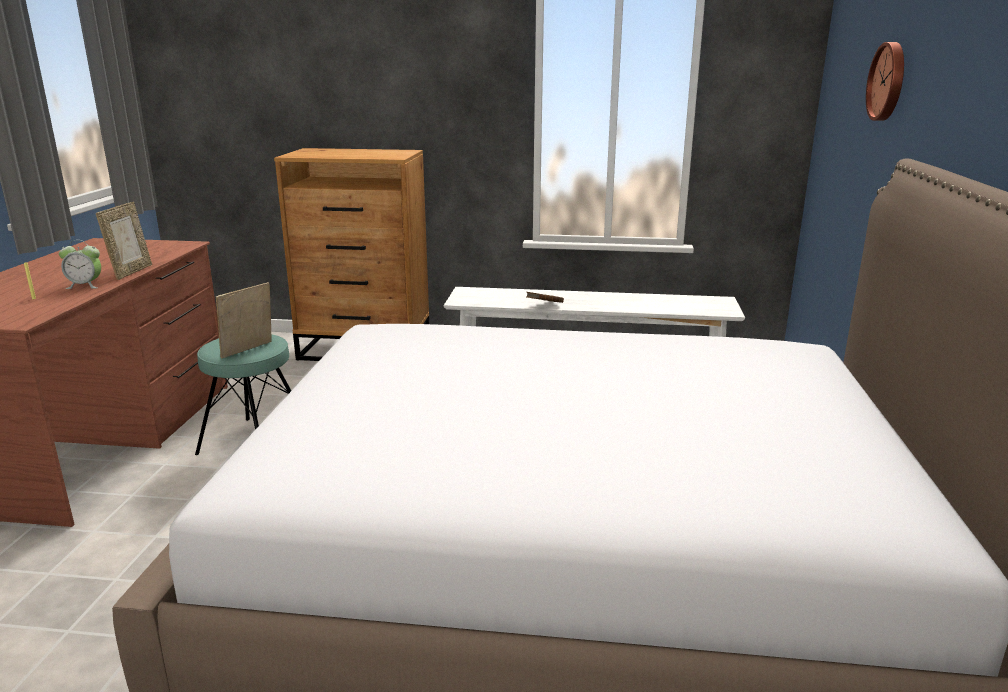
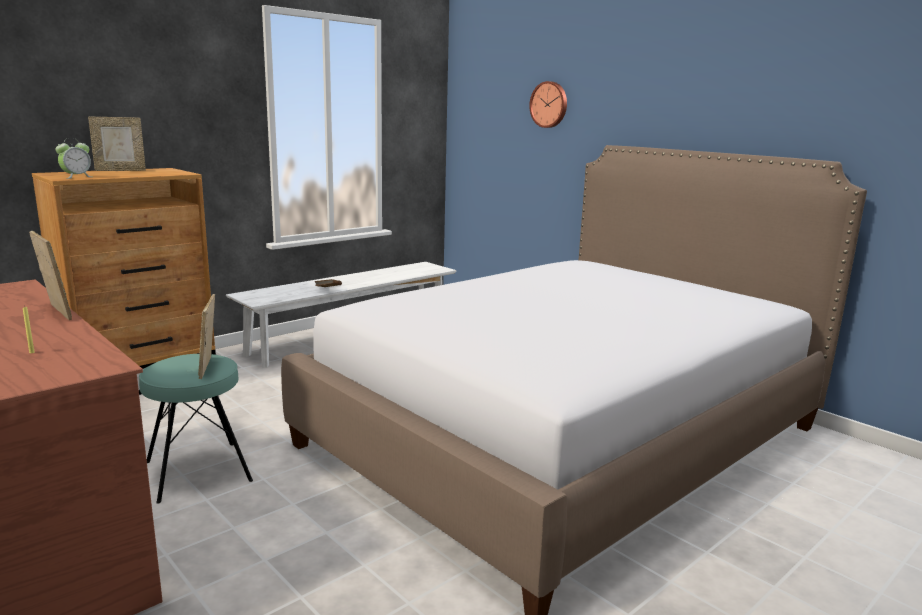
camera: 50 degrees left, 5 degrees down
alarm clock [59,240,101,289] -> alarm clock moved to [55,138,91,179]
none -> picture frame [88,117,146,171]

